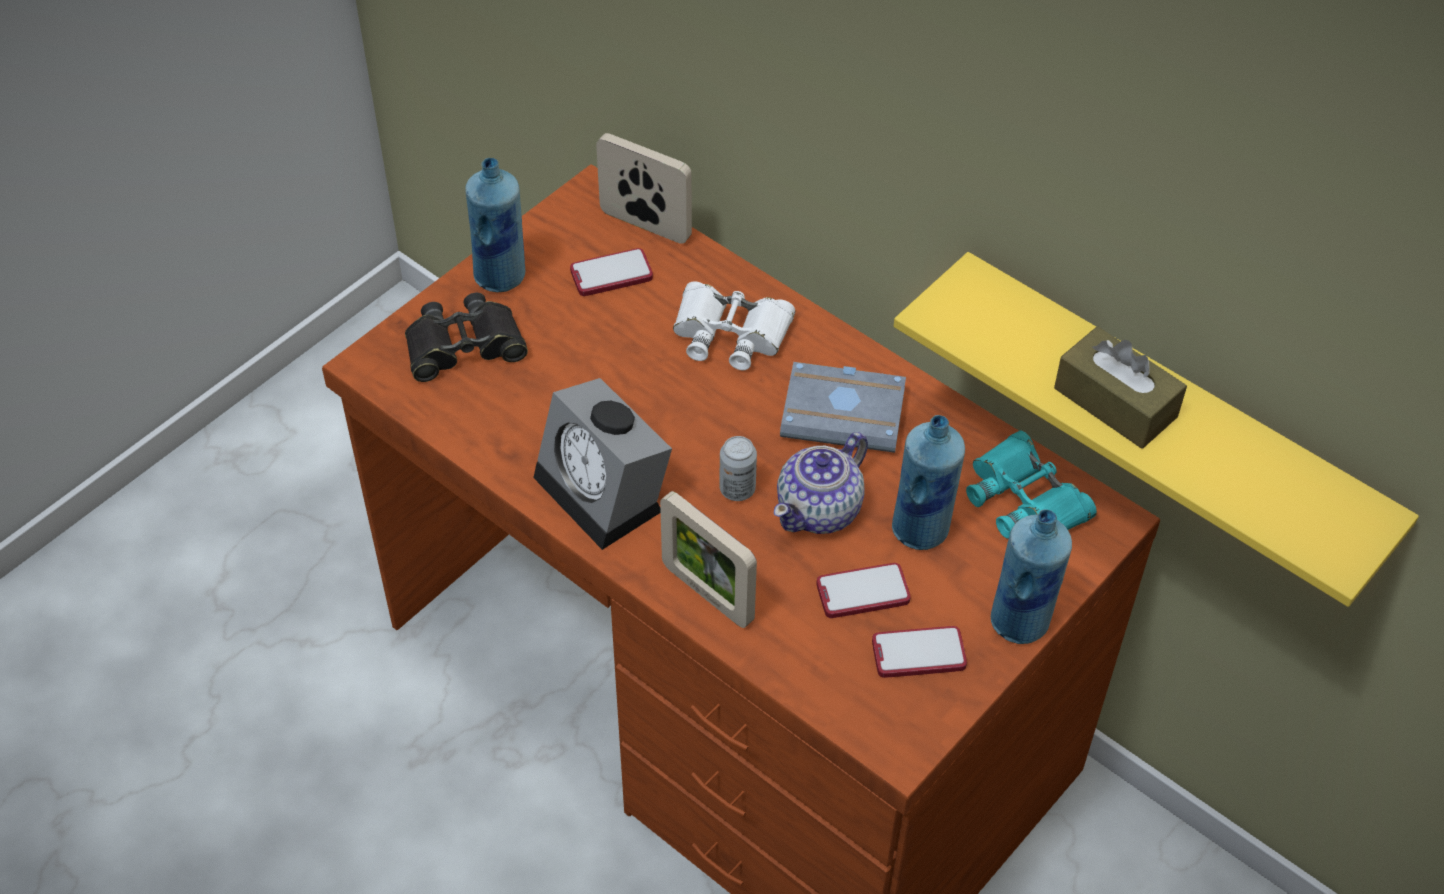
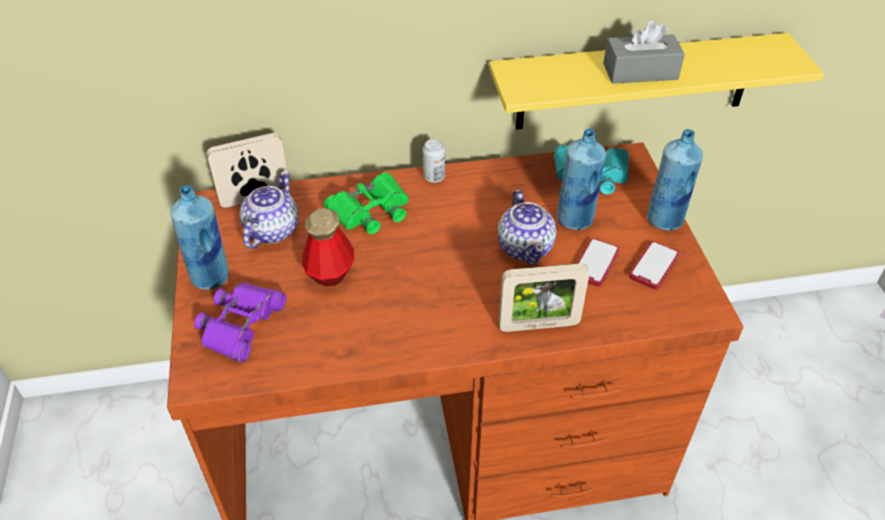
camera: 50 degrees left, 5 degrees down
black binoculars [405,293,528,382] -> purple binoculars [194,283,286,363]
alarm clock [533,378,672,550] -> none
phone [570,248,653,296] -> teapot [240,171,298,249]
white binoculars [673,281,795,370] -> green binoculars [324,172,409,234]
can [719,436,757,501] -> can moved to [422,139,445,183]
grey book [780,362,906,453] -> none
brown tissue box [1054,326,1187,449] -> grey tissue box [603,21,685,84]
none -> bottle [302,208,354,286]

